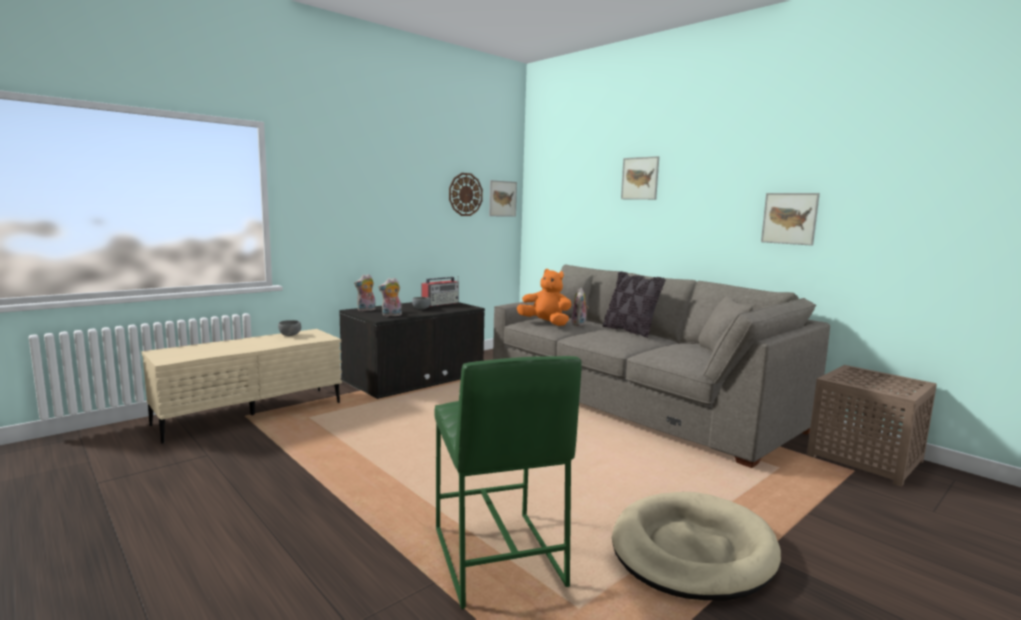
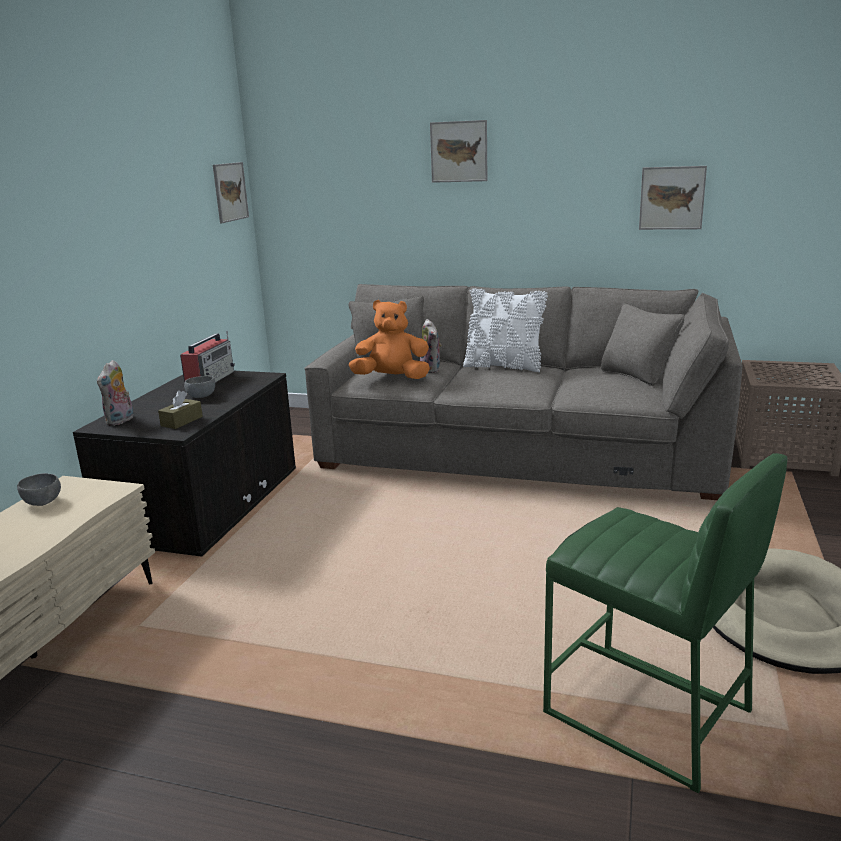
camera: 30 degrees left, 10 degrees up
plush toy [378,278,402,317] -> brown tissue box [158,390,203,429]
wall clock [449,173,483,216] -> none
black pillow [602,271,665,338] -> white pillow [463,288,548,372]

